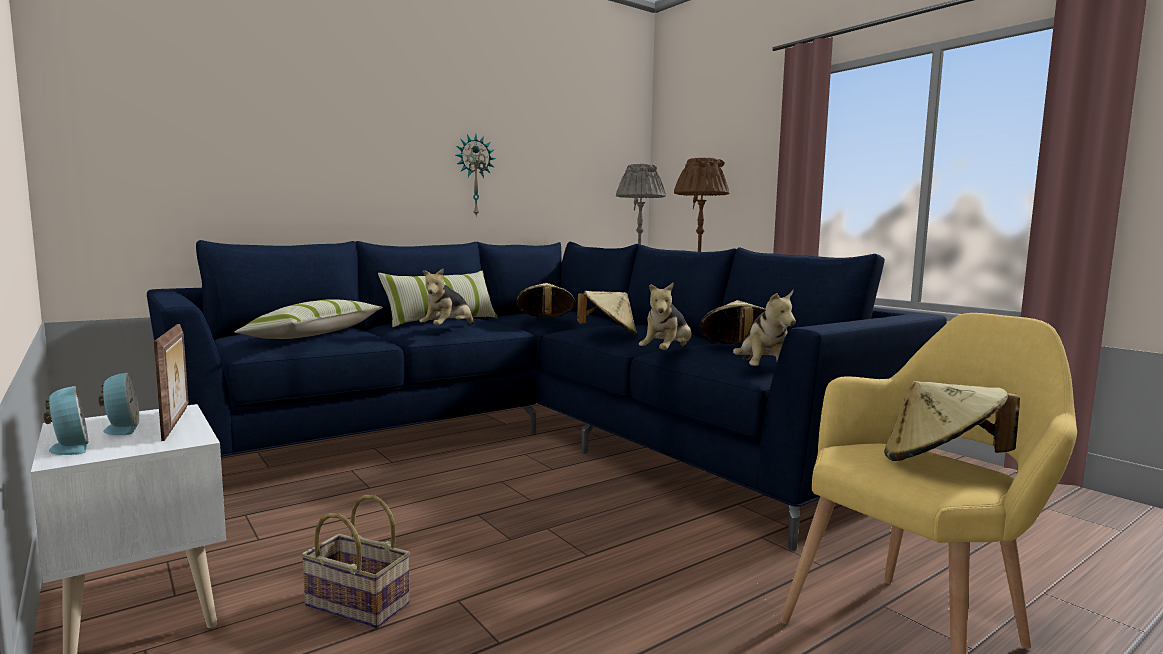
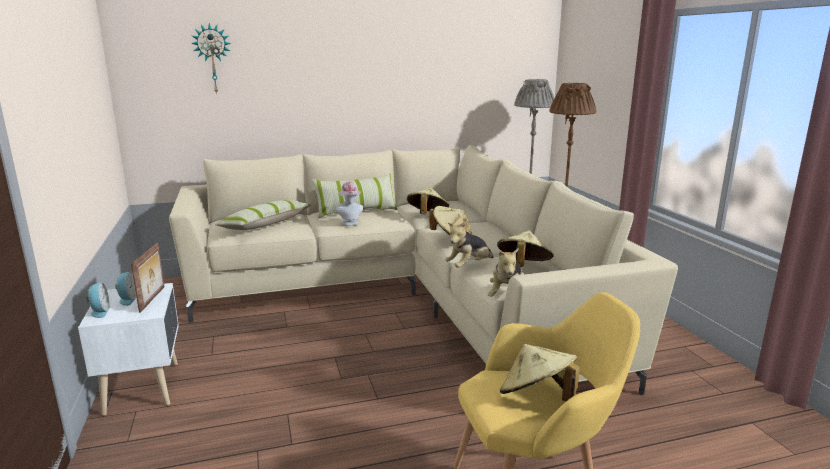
camera: 20 degrees right, 10 degrees up
blue sofa [147,240,947,551] -> beige sofa [169,145,678,395]
basket [301,495,410,628] -> none
plush toy [419,269,474,325] -> hat [336,182,363,226]
wall clock [456,134,496,217] -> wall clock moved to [191,23,231,95]

